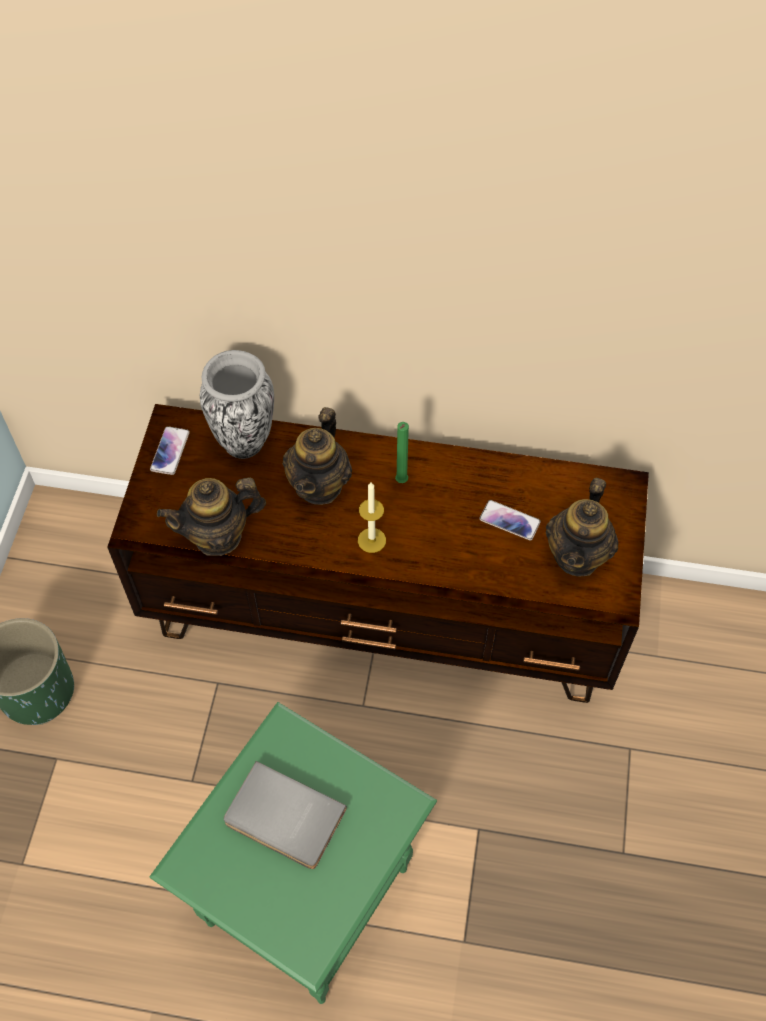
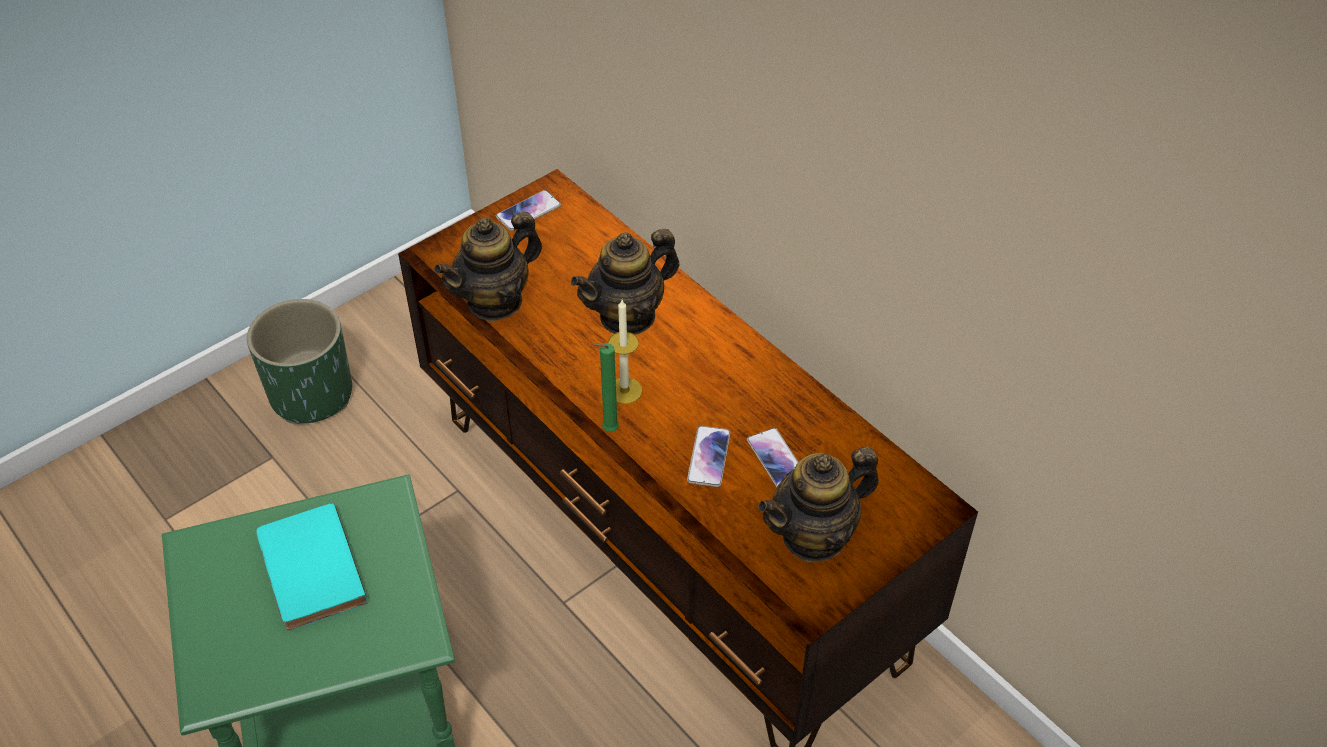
camera: 40 degrees right, 10 degrees down
teapot [157,477,266,556] -> teapot turned 60 degrees counterclockwise [434,211,542,322]
vase [200,350,274,459] -> none
grey book [224,761,347,869] -> turquoise book [256,503,368,630]
green candle [395,422,409,483] -> green candle moved to [594,343,619,432]
none -> phone [687,426,731,487]

